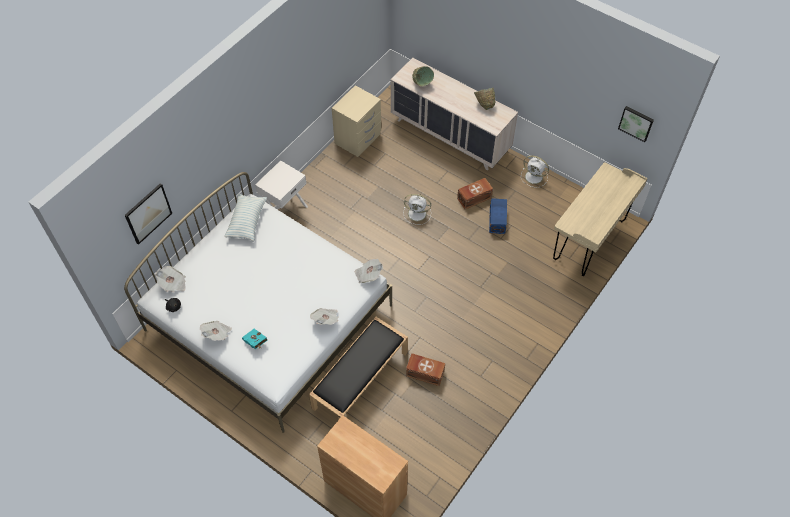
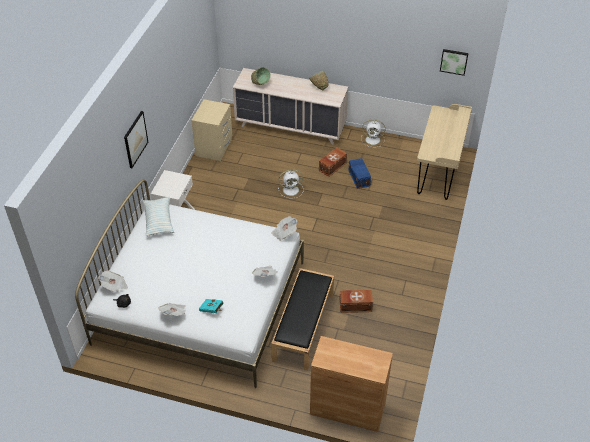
camera: 20 degrees left, 10 degrees down
picture [125,183,172,245] -> picture moved to [124,111,148,168]

